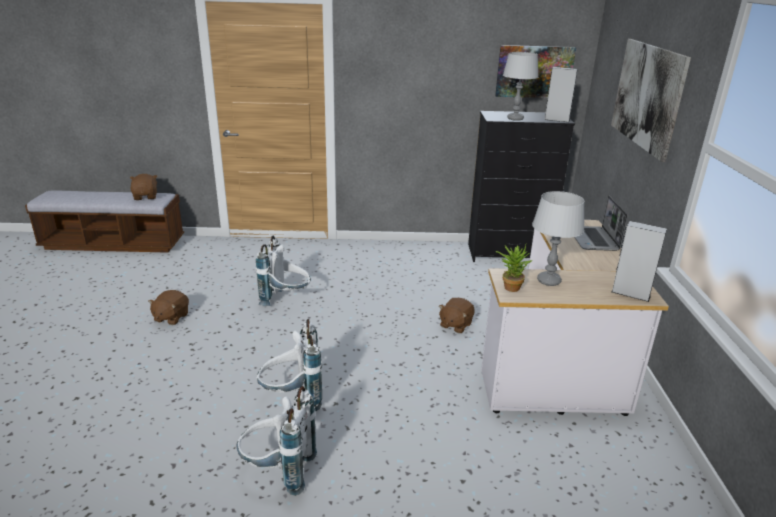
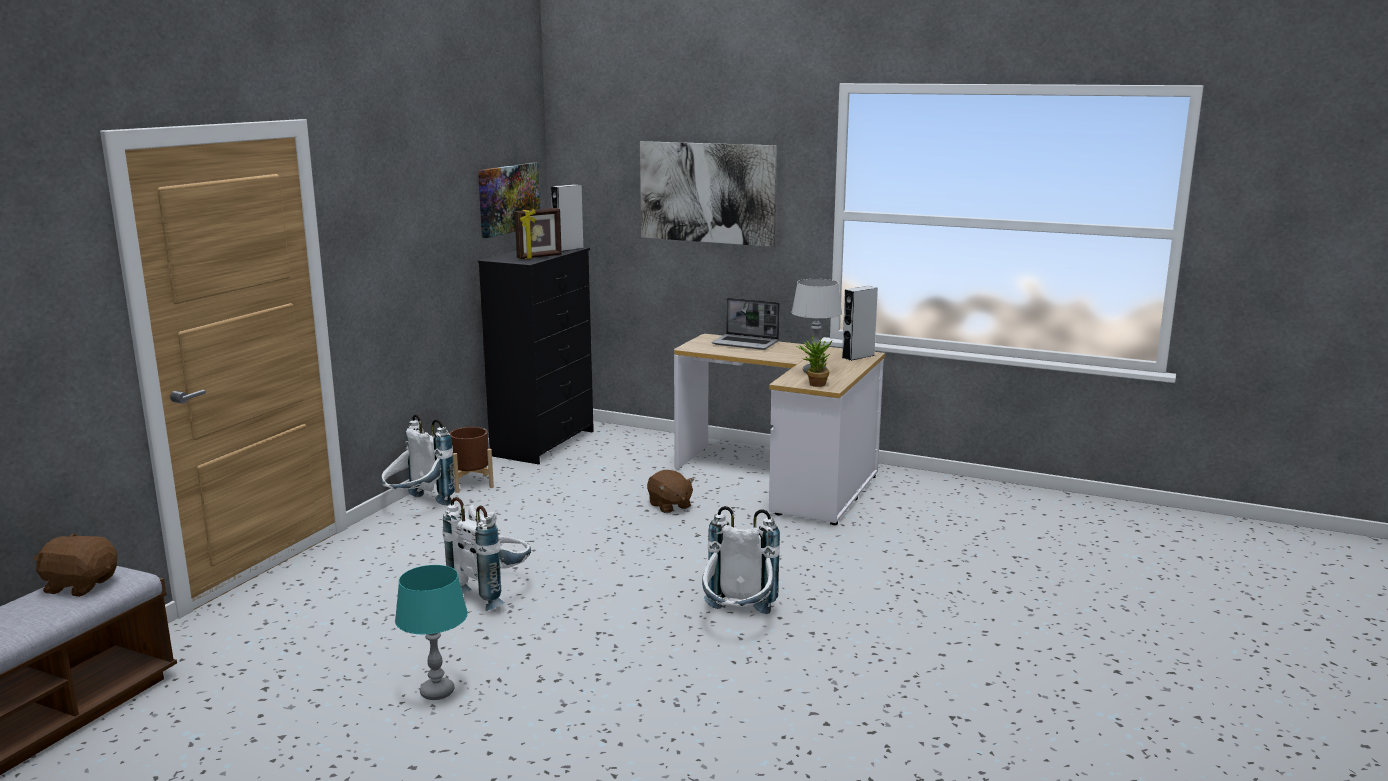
camera: 65 degrees left, 10 degrees down
brown plush toy [148,290,189,325] -> turquoise table lamp [395,565,468,700]
white backpack [236,386,317,496] -> white backpack moved to [381,414,455,505]
grey table lamp [503,52,538,121] -> picture frame [515,208,562,259]
none -> brown planter [449,427,494,493]

